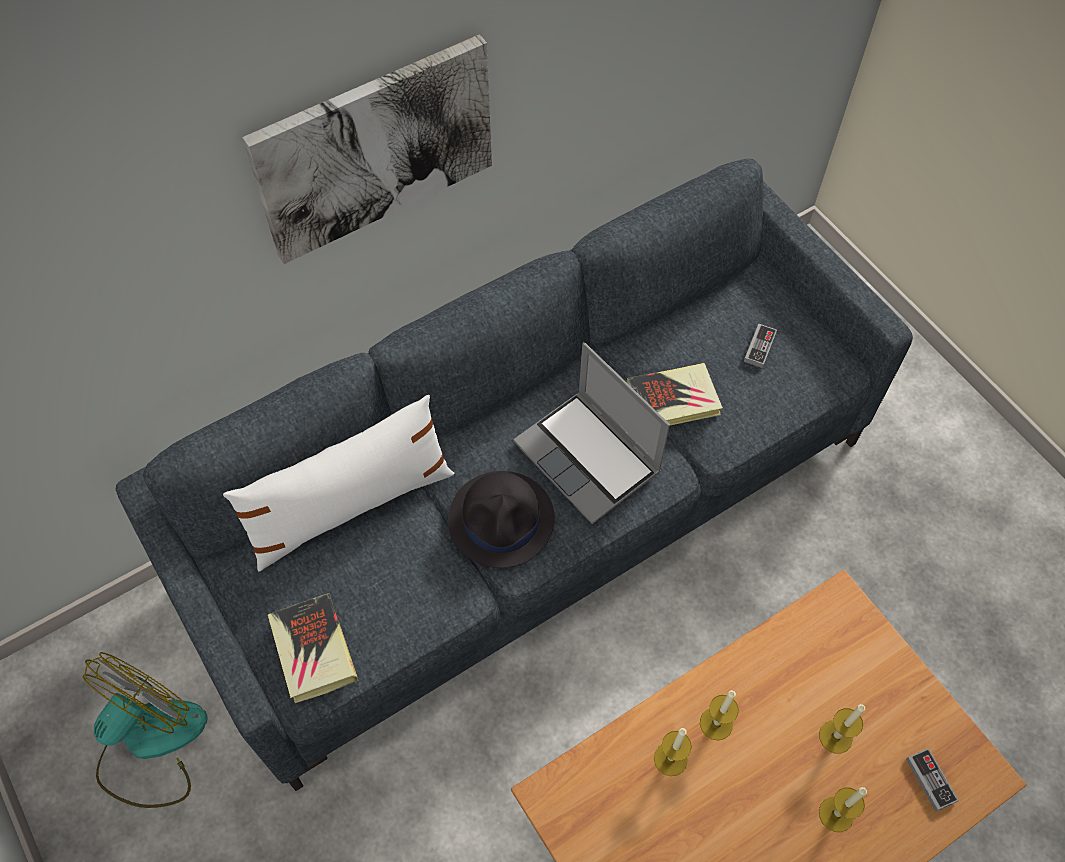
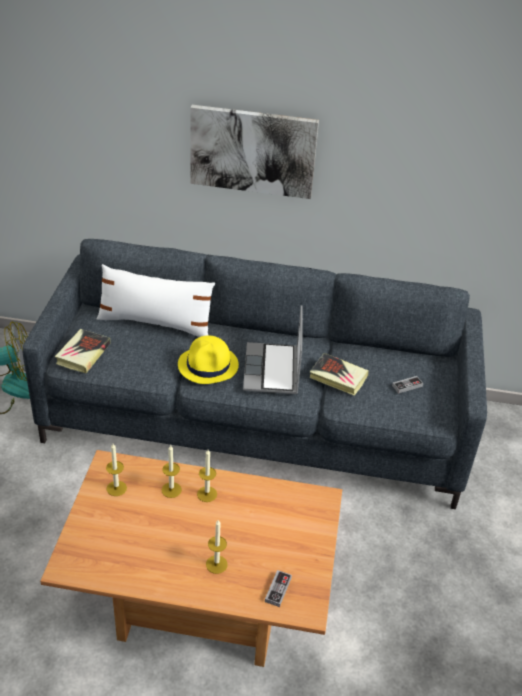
camera: 40 degrees right, 20 degrees down
black hat [448,471,555,568] -> yellow hat [178,335,239,384]
candle [819,704,865,754] -> candle moved to [106,444,127,496]

